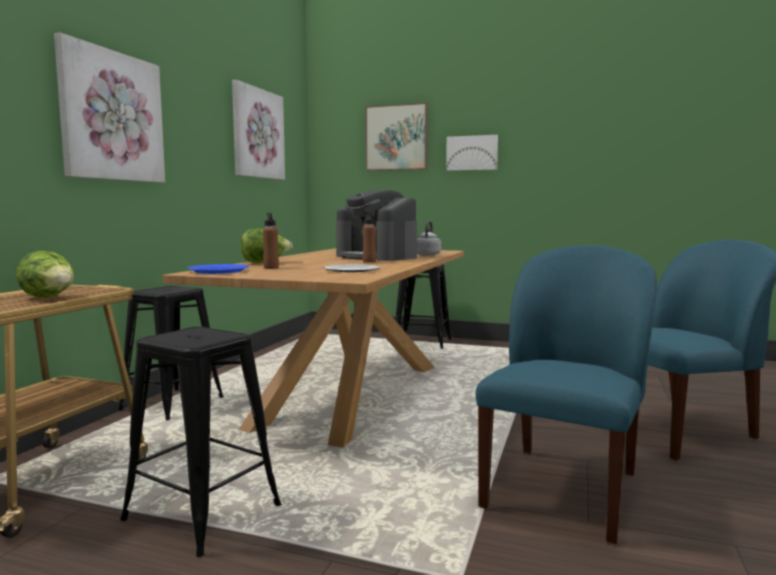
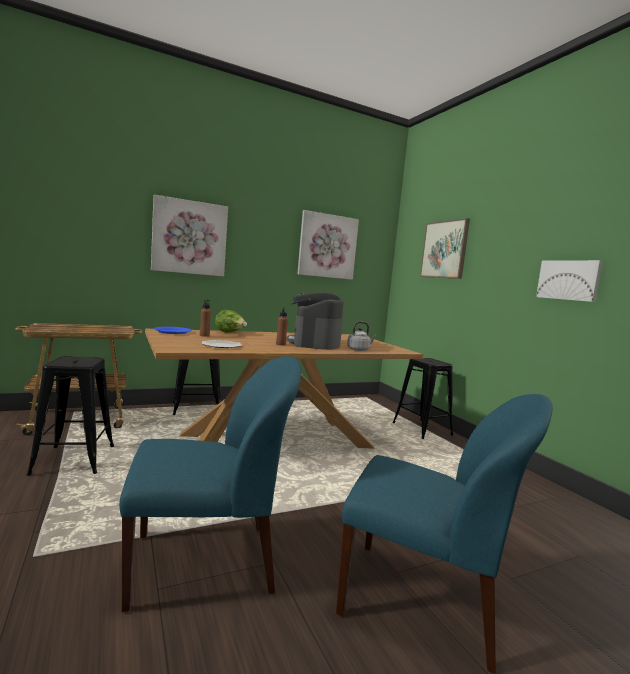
camera: 45 degrees right, 0 degrees up
lettuce [16,251,75,298] -> none
picture [446,135,498,171] -> picture moved to [536,260,603,302]

